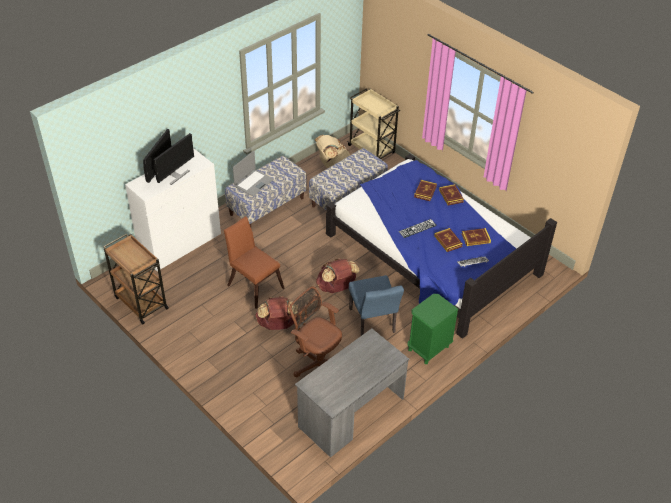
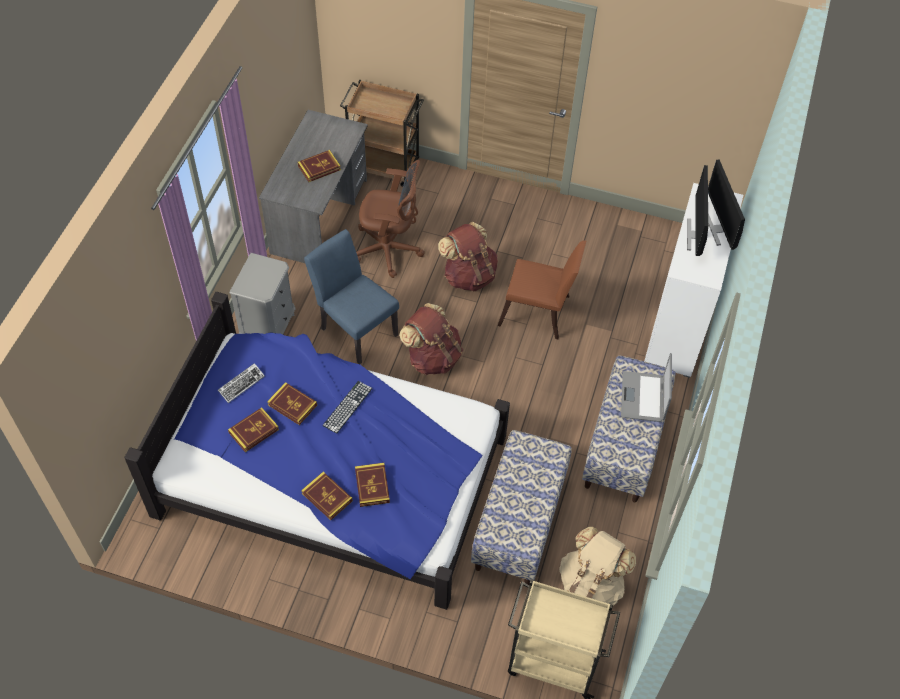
camera: 150 degrees right, 10 degrees up
brown cart [103,234,169,324] -> brown cart moved to [340,80,424,187]
green nightstand [407,294,459,364] -> grey nightstand [230,253,296,334]
none -> book [298,150,341,182]

